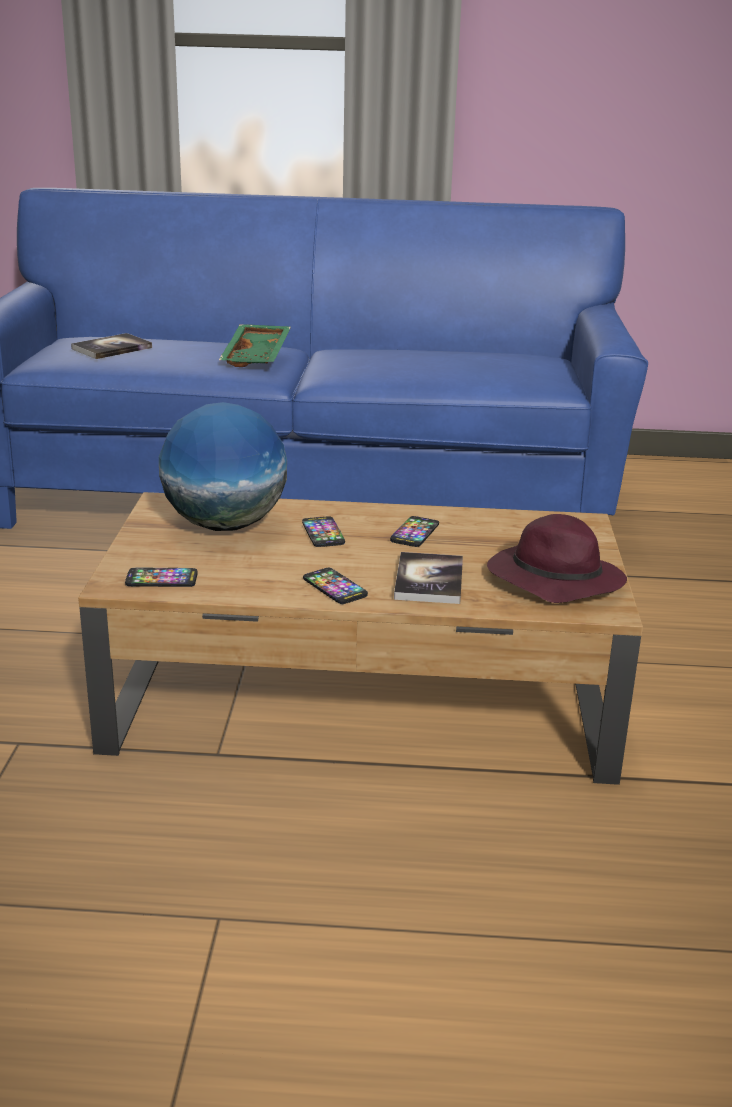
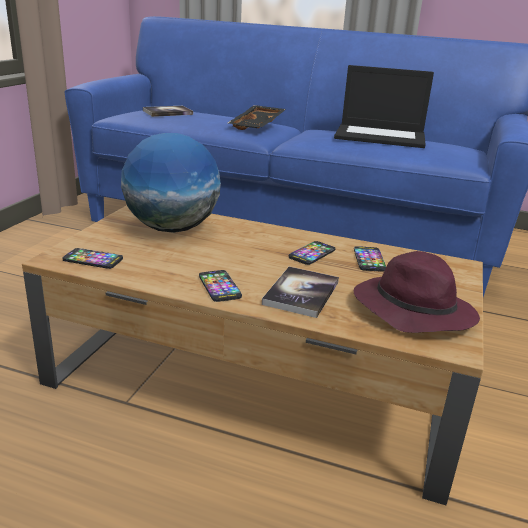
camera: 15 degrees right, 0 degrees up
green tray [219,324,291,367] -> black tray [228,105,286,130]
phone [302,517,345,547] -> phone moved to [354,246,386,272]
none -> laptop [334,65,434,148]

